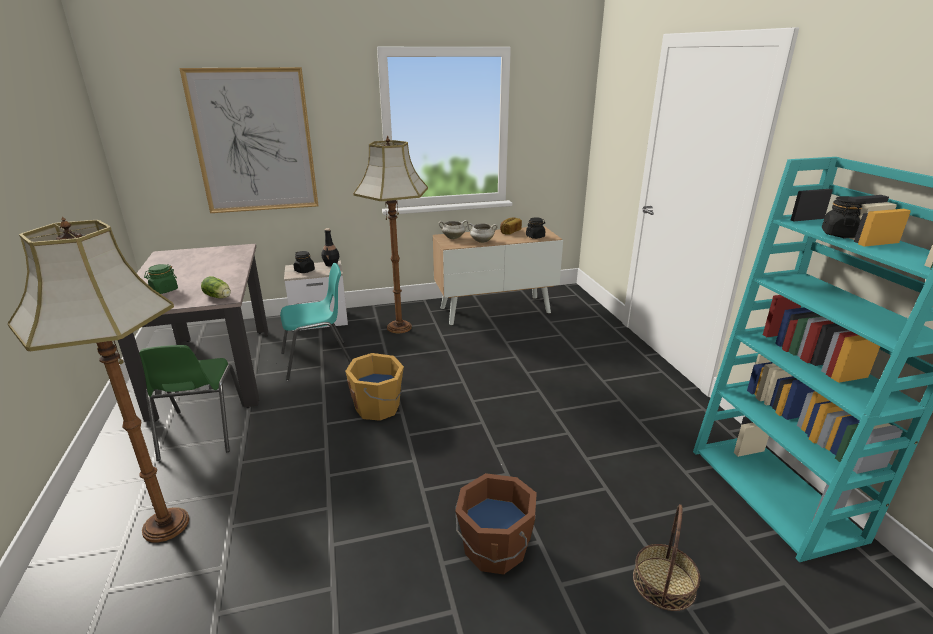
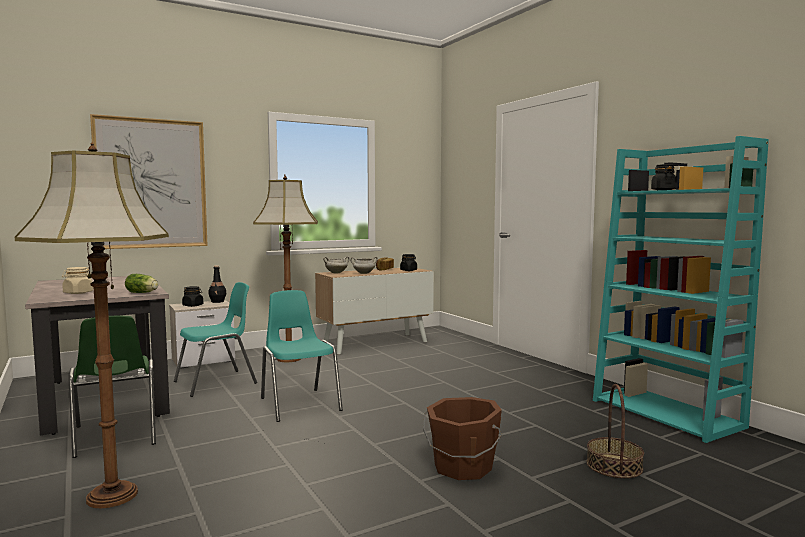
camera: 15 degrees left, 20 degrees down
green jar [144,264,178,294] -> beige jar [62,267,93,294]
orange bucket [345,353,404,421] -> turquoise chair [261,290,343,422]

